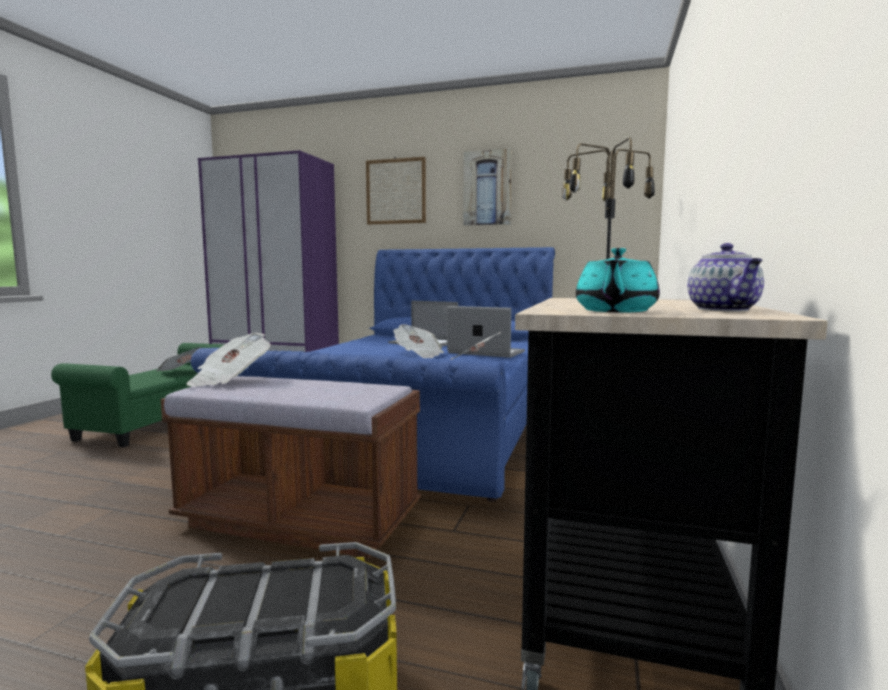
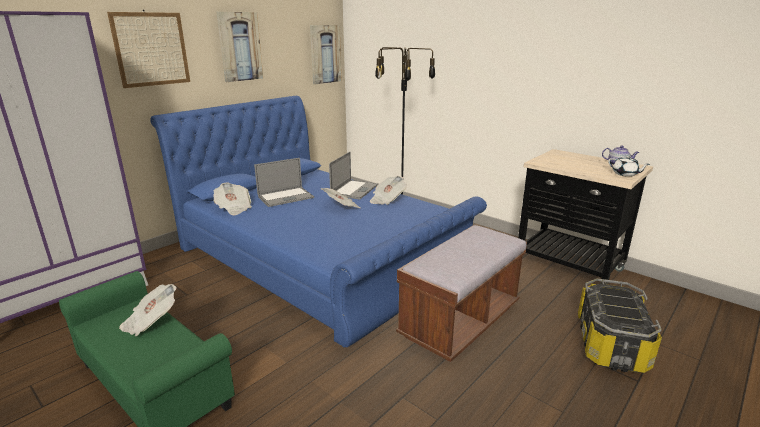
camera: 65 degrees left, 15 degrees up
newspaper [186,333,270,387] -> newspaper moved to [213,183,252,216]
laptop [447,306,525,358] -> laptop turned 150 degrees clockwise [329,152,378,199]
turquoise teapot [576,248,660,312] -> white teapot [608,156,650,177]
none -> picture [310,25,341,84]

